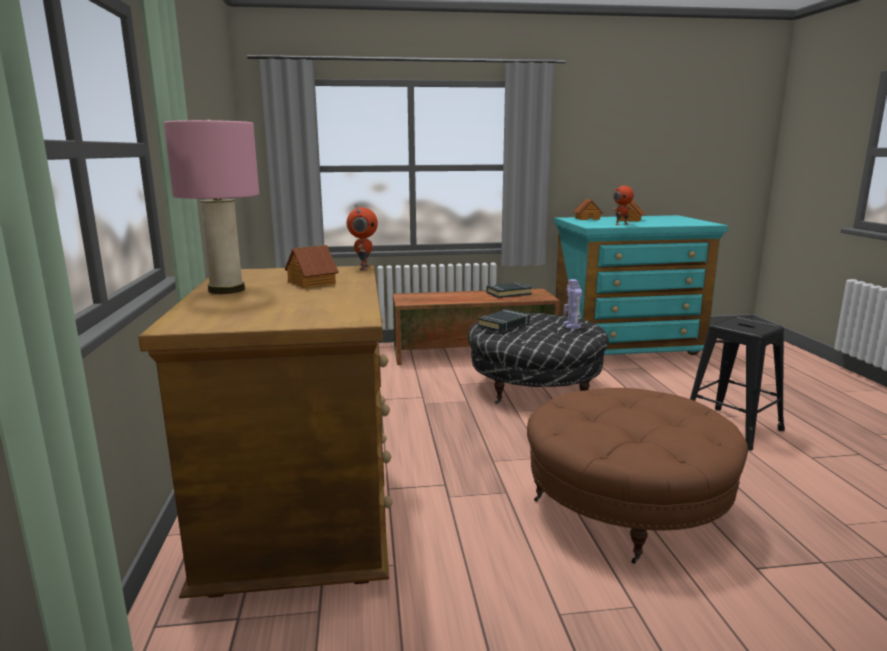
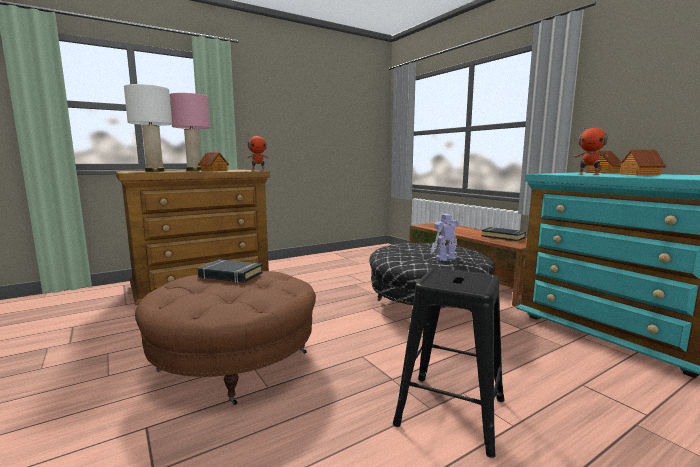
camera: 65 degrees right, 5 degrees down
black book [478,309,530,332] -> black book moved to [198,260,263,283]
none -> white table lamp [124,84,172,172]

